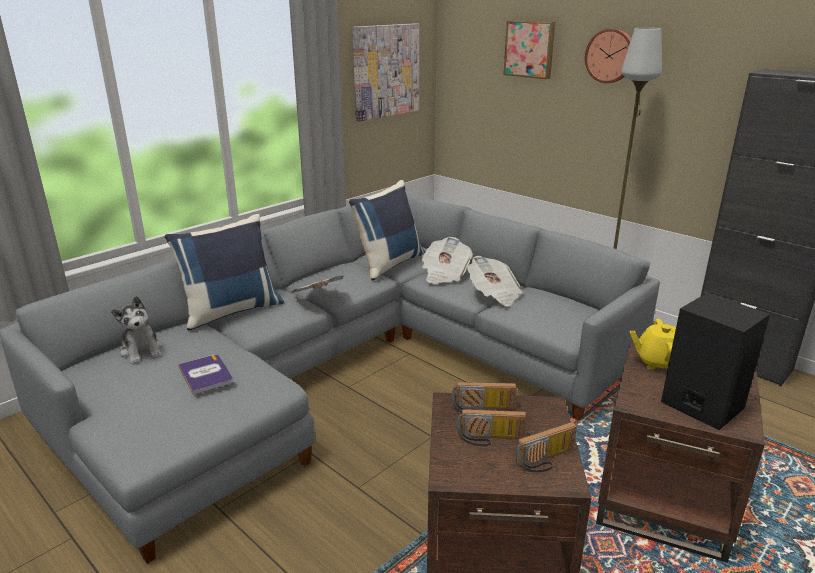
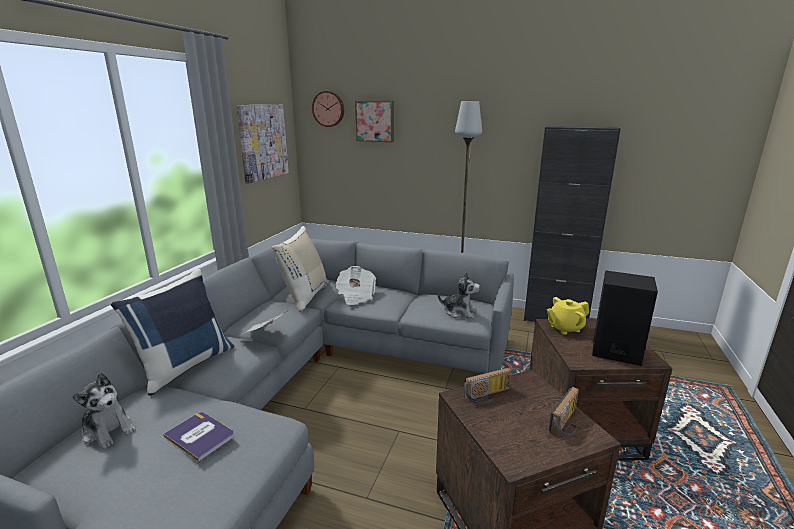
camera: 25 degrees left, 5 degrees down
blue pillow [349,180,425,281] -> beige pillow [272,226,329,312]
radio [457,409,526,447] -> none
newspaper [467,256,523,307] -> none
wall clock [585,28,631,83] -> wall clock moved to [312,91,344,127]
none -> plush toy [438,272,480,318]

